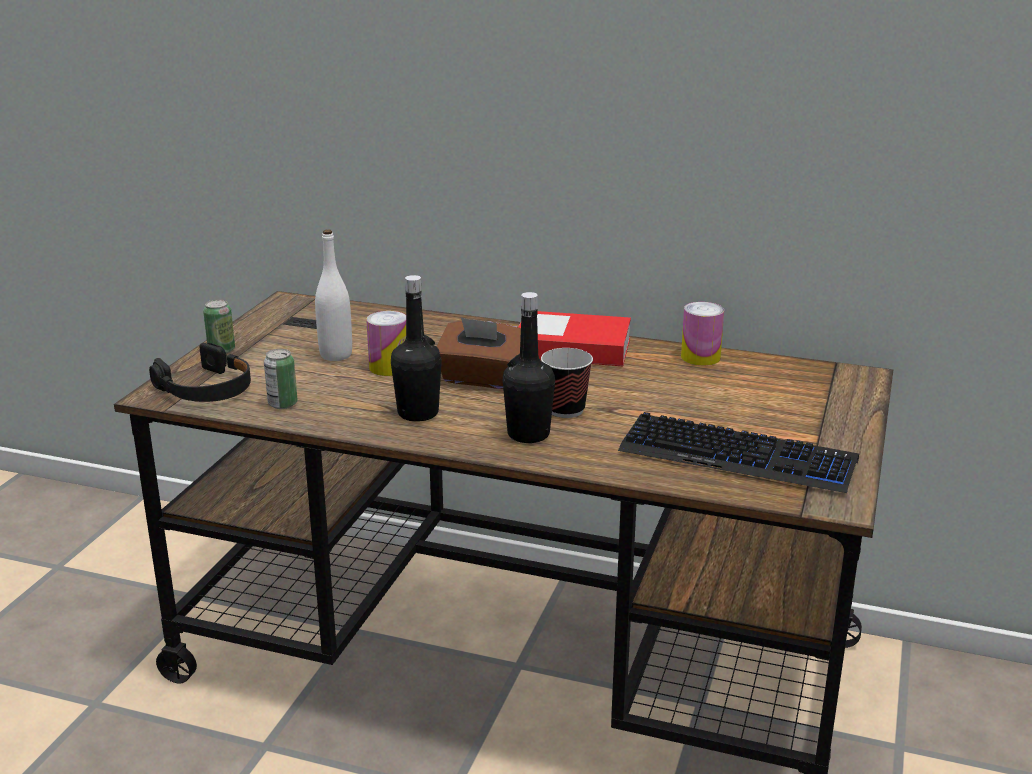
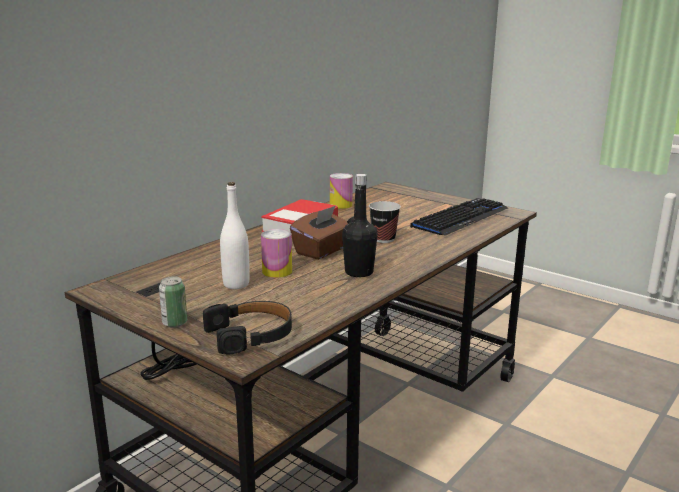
camera: 70 degrees left, 5 degrees down
can [264,349,298,409] -> none
black bottle [503,292,555,443] -> none

